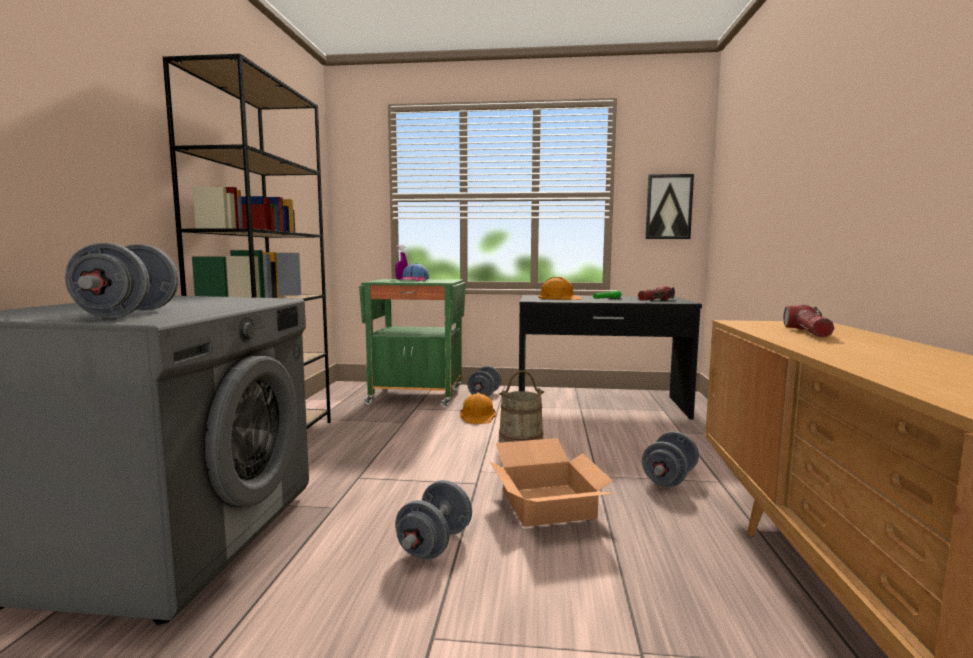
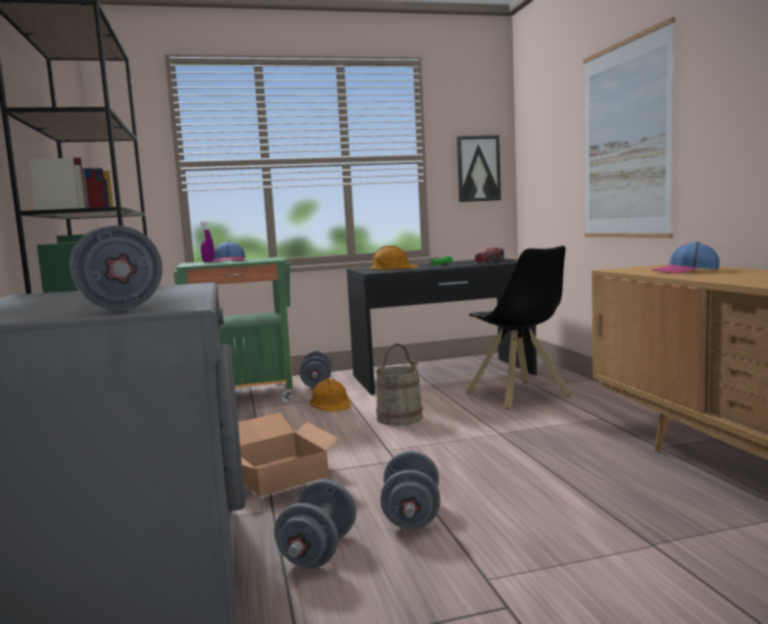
camera: 20 degrees left, 0 degrees up
cardboard box [490,438,616,527] -> cardboard box moved to [238,413,342,497]
grey dumbbell [642,431,699,487] -> grey dumbbell moved to [274,479,357,568]
flashlight [783,305,834,337] -> cap [651,242,720,274]
none -> black chair [466,246,572,409]
none -> picture [583,17,675,238]

